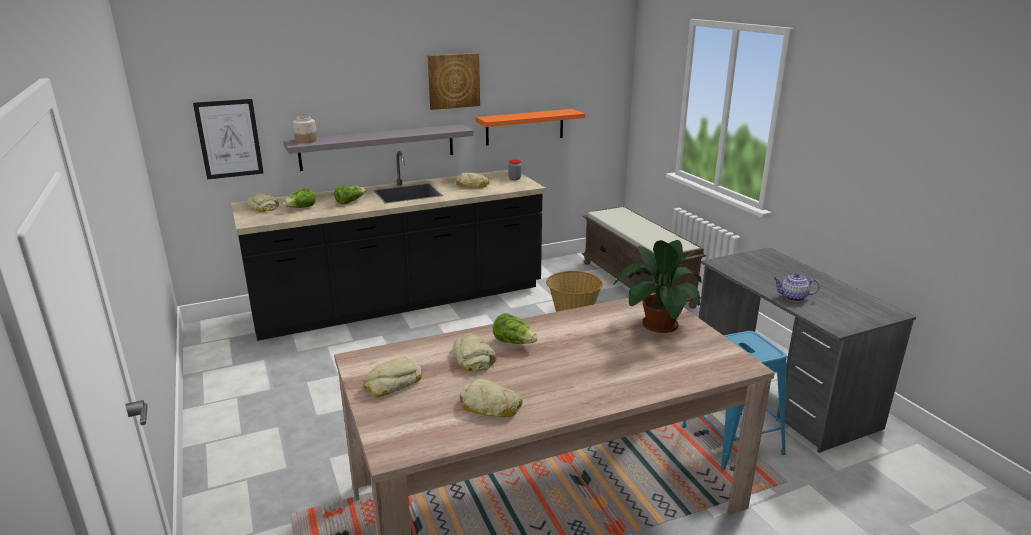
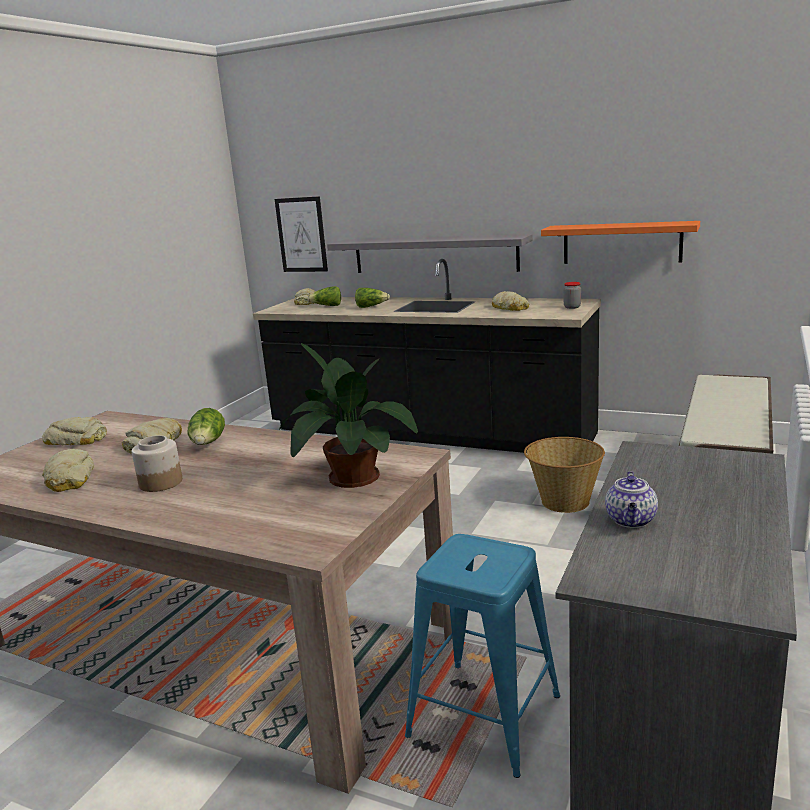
camera: 50 degrees right, 5 degrees down
jar [293,116,317,143] -> jar moved to [132,435,182,492]
picture [427,53,480,110] -> none
teapot [773,273,820,302] -> teapot turned 135 degrees counterclockwise [605,471,658,528]

